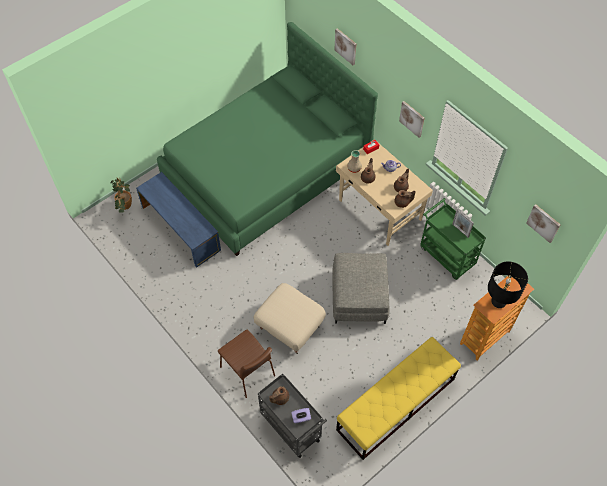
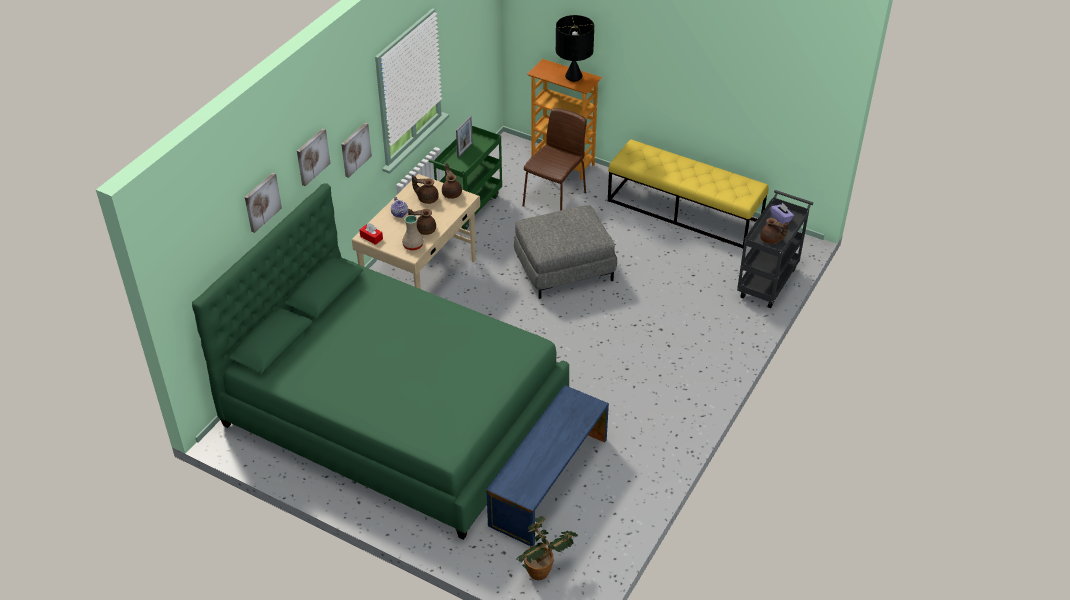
camera: 110 degrees left, 15 degrees down
brown chair [218,329,275,398] -> brown chair moved to [522,108,587,211]
beige ottoman [253,283,326,354] -> none
picture [526,204,560,243] -> picture moved to [297,129,331,186]

